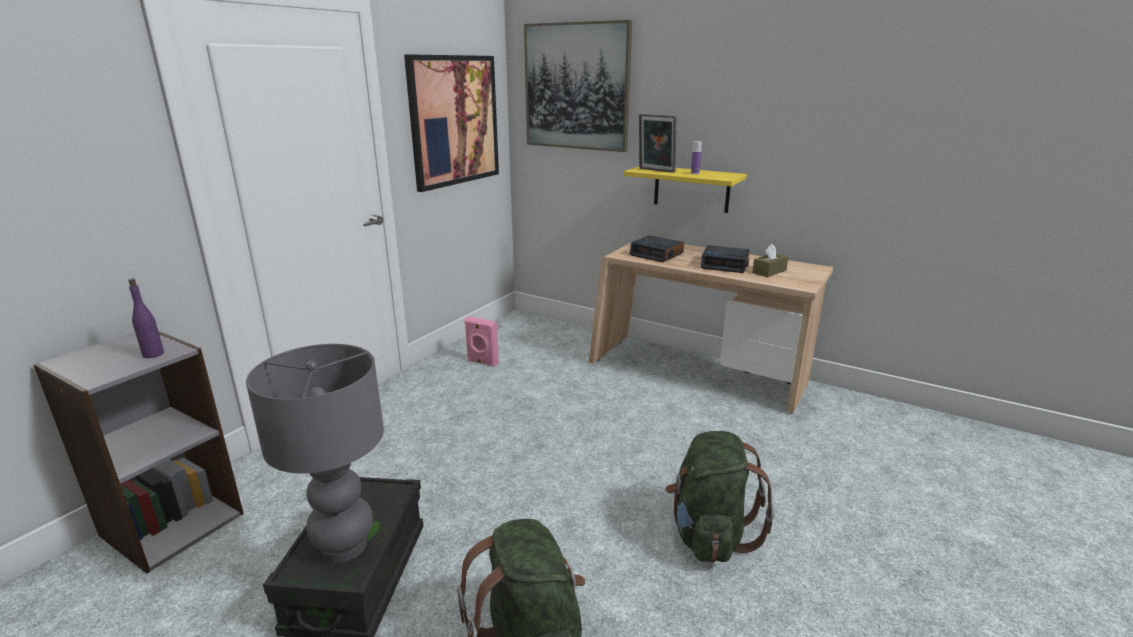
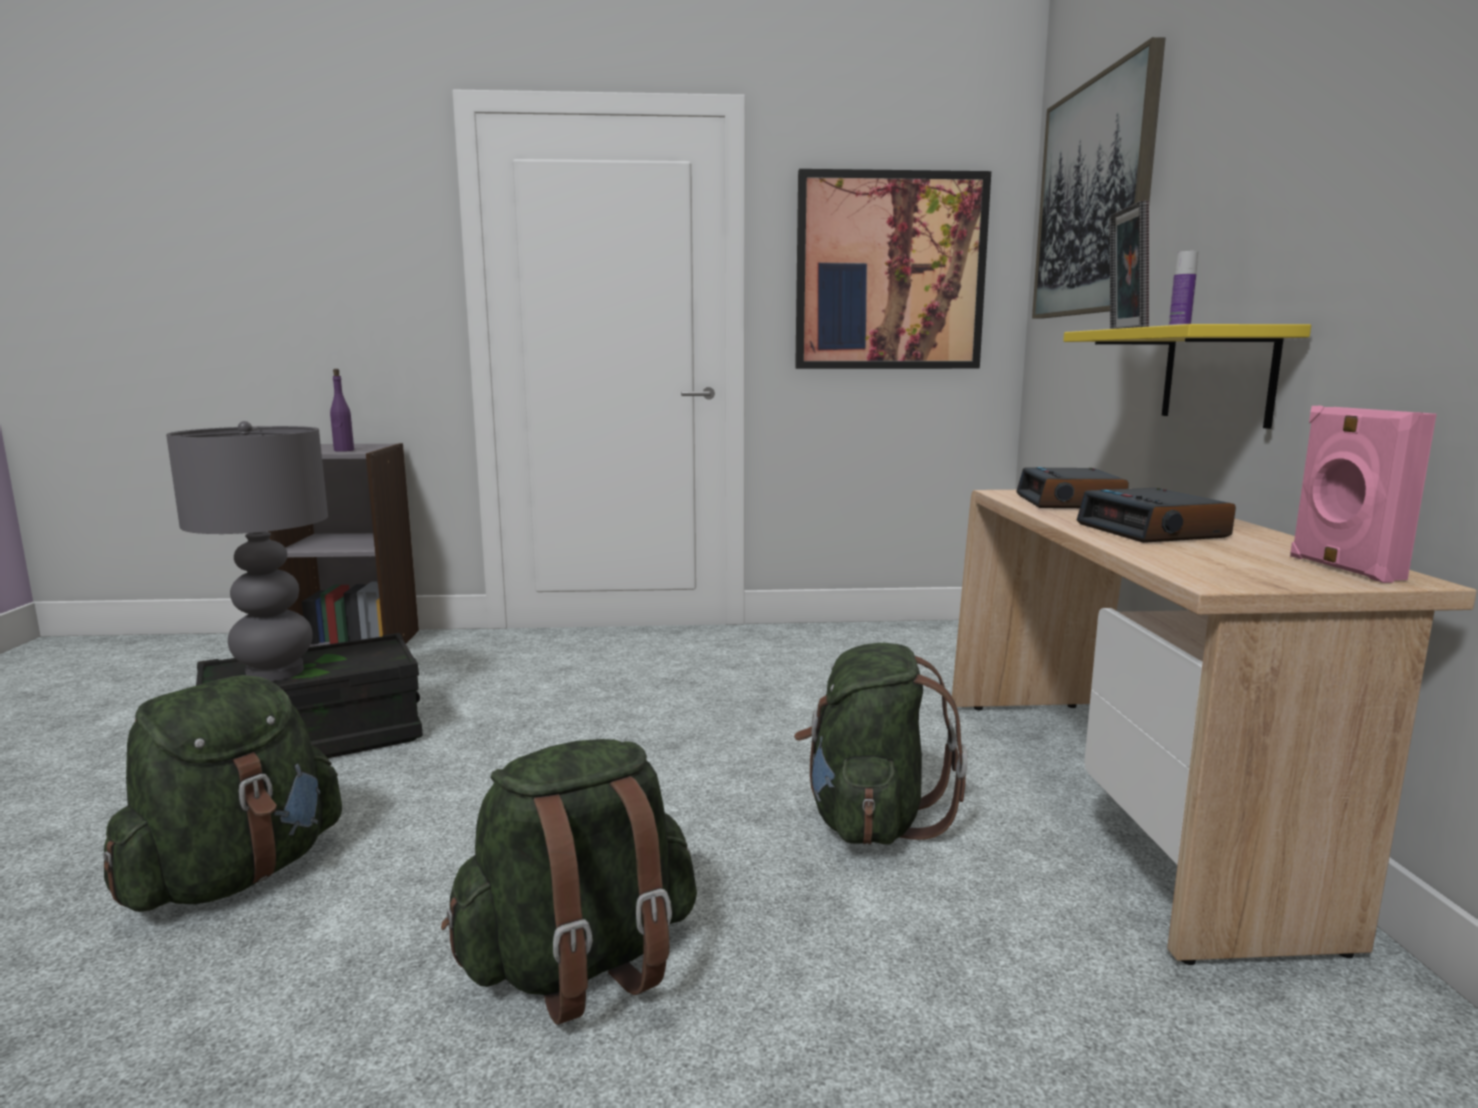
camera: 55 degrees right, 10 degrees down
pink speaker [464,316,499,367] -> pink speaker moved to [1290,406,1437,583]
brown tissue box [752,244,788,277] -> none
none -> green backpack [794,643,968,845]

